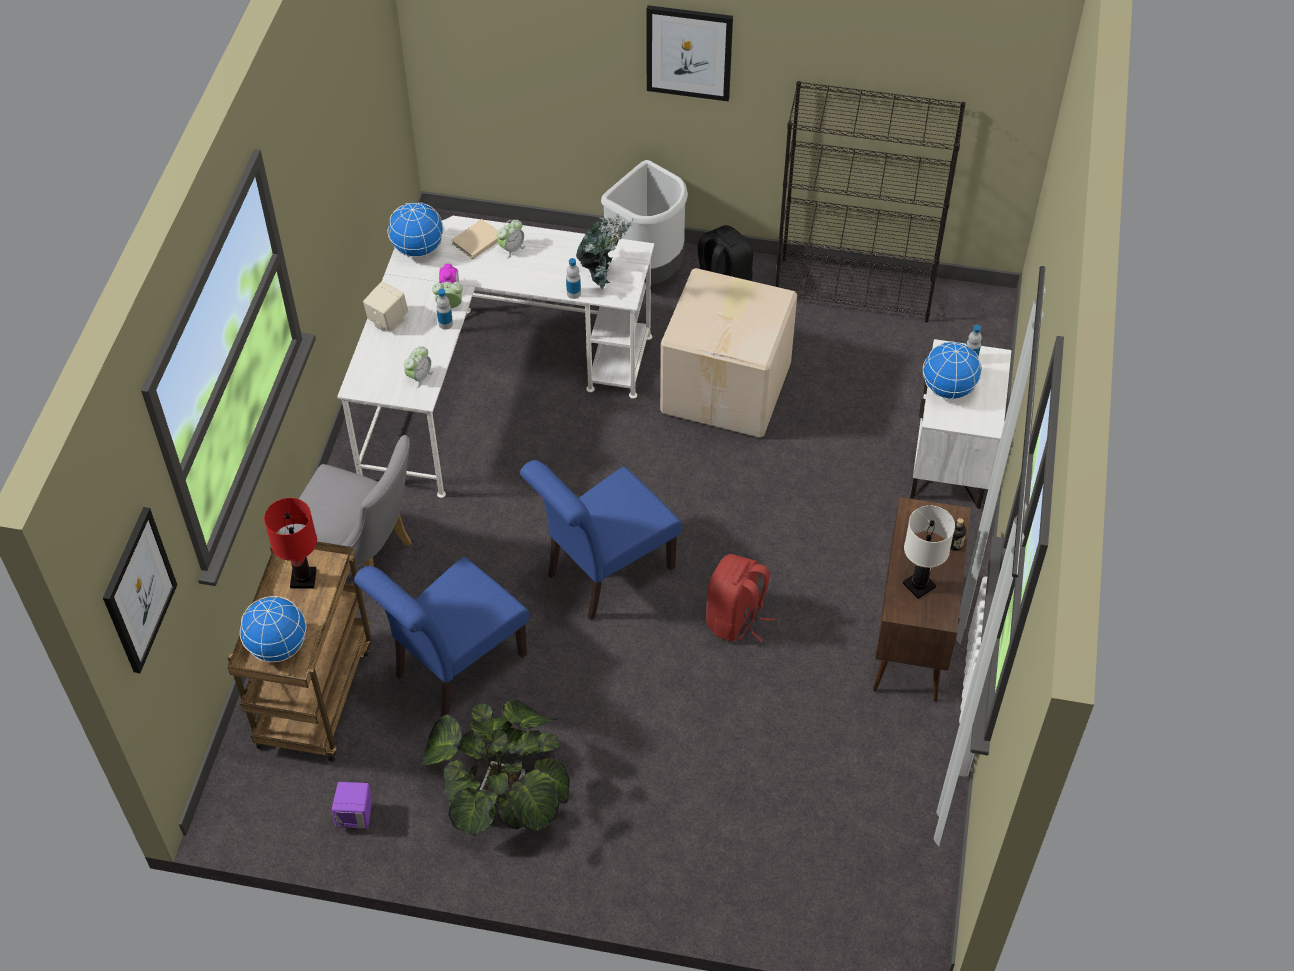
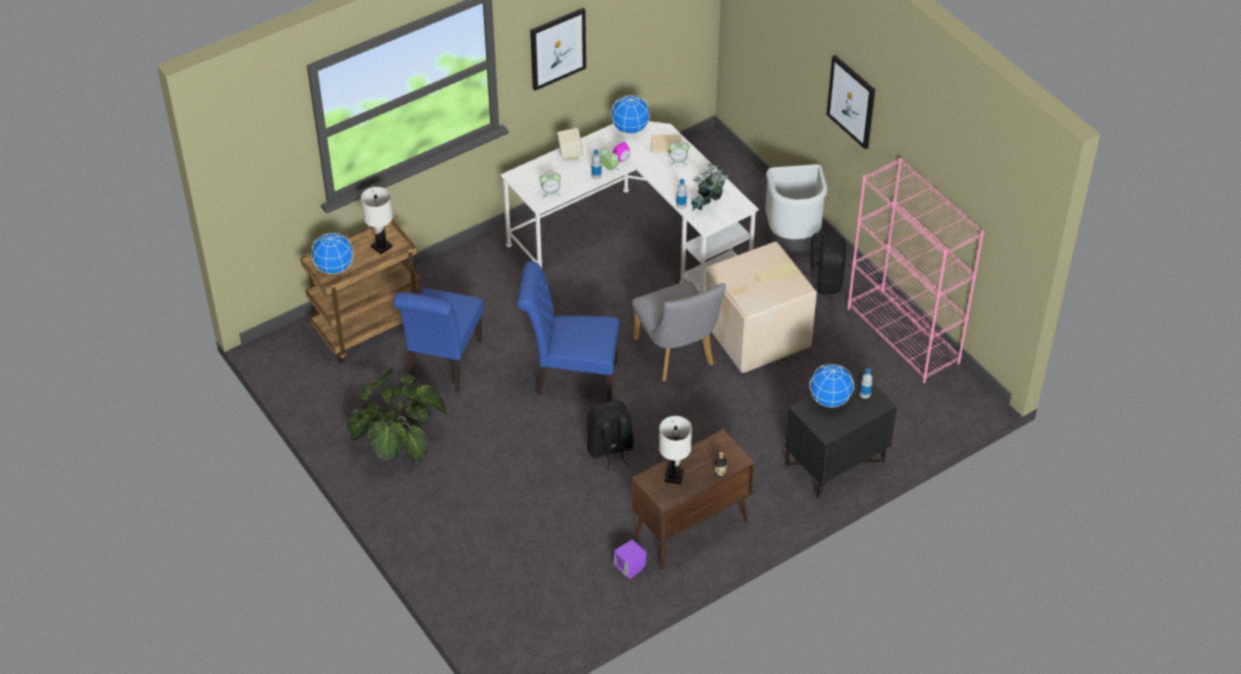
camera: 45 degrees right, 5 degrees down
picture [103,507,177,673] -> picture moved to [530,8,586,91]
red table lamp [264,498,317,589] -> white table lamp [361,187,393,254]
grey chair [279,435,411,567] -> grey chair moved to [632,281,726,381]
purple speaker [332,782,372,829] -> purple speaker moved to [613,540,647,579]
blue chair [354,557,529,717] -> blue chair turned 75 degrees counterclockwise [393,288,484,393]
red backpack [706,554,775,643] -> black backpack [587,400,633,470]
black bookcase [775,81,966,322] -> pink bookcase [847,158,984,383]
white nightstand [910,339,1011,509] -> black nightstand [785,370,897,499]

